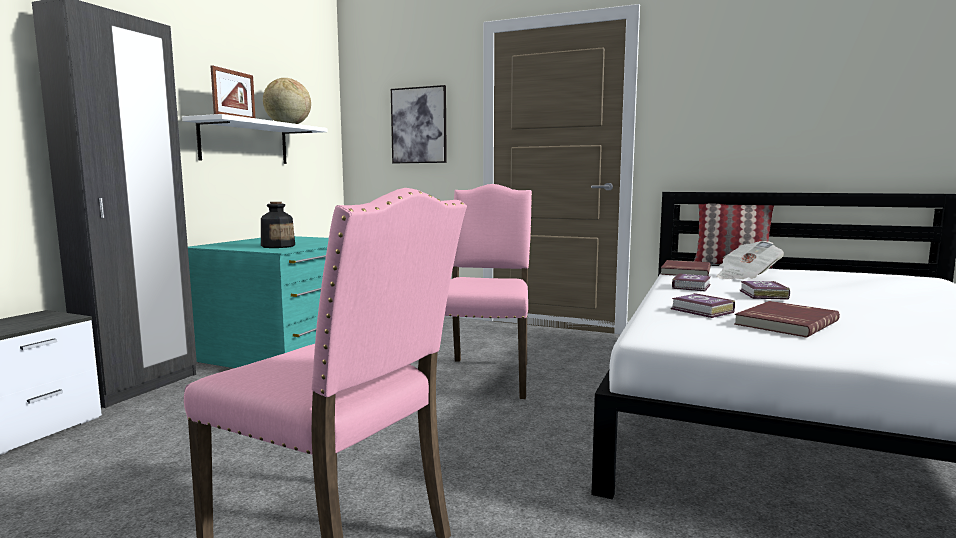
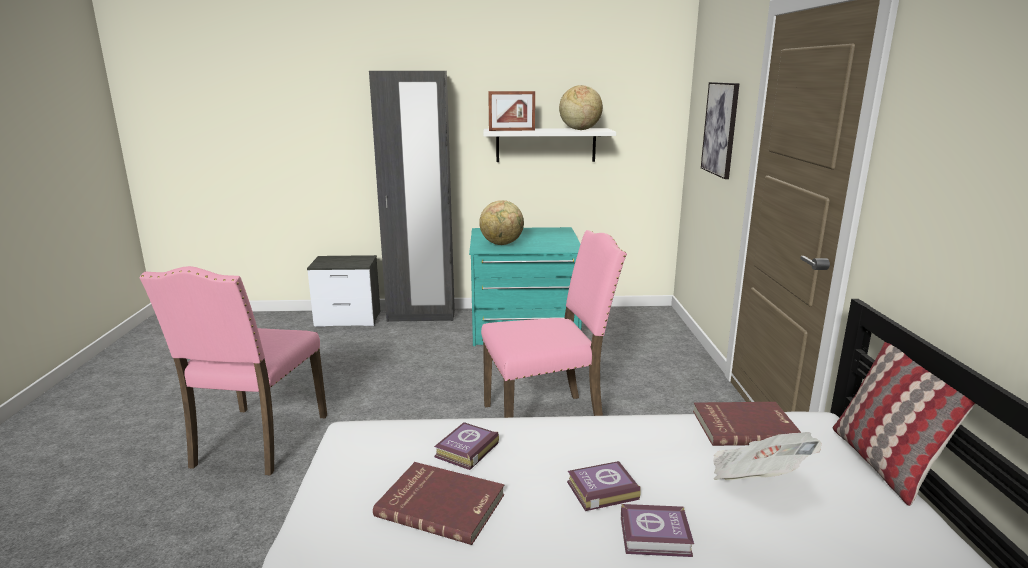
camera: 65 degrees right, 10 degrees up
bottle [261,202,295,248] -> globe [479,200,524,245]
book [672,273,710,291] -> book moved to [621,504,694,557]

